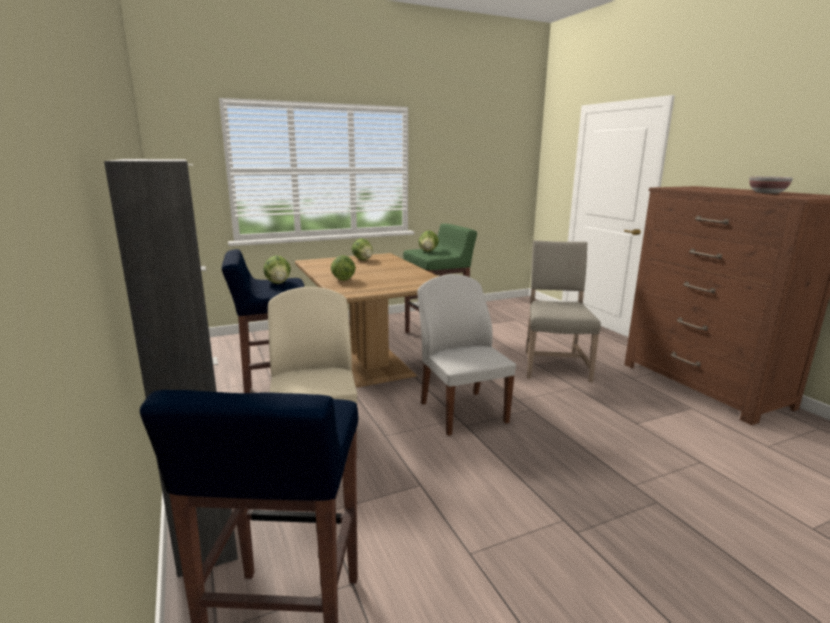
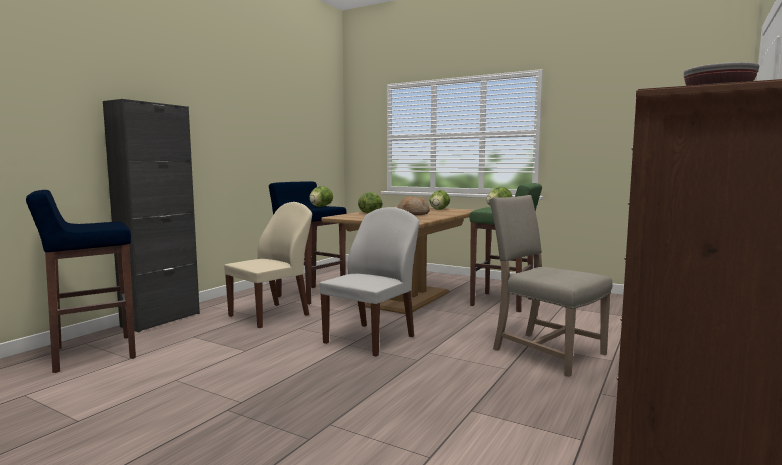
camera: 55 degrees right, 10 degrees down
beige chair [526,240,601,382] -> beige chair turned 105 degrees counterclockwise [489,195,613,377]
none -> bread [397,196,430,215]

